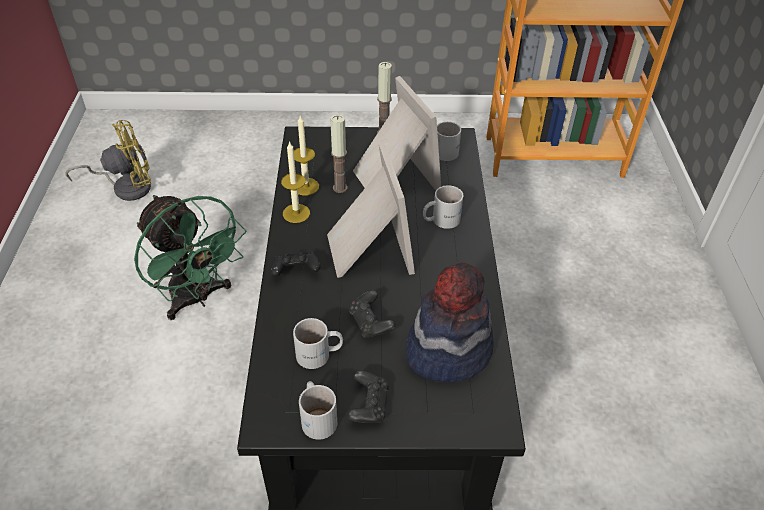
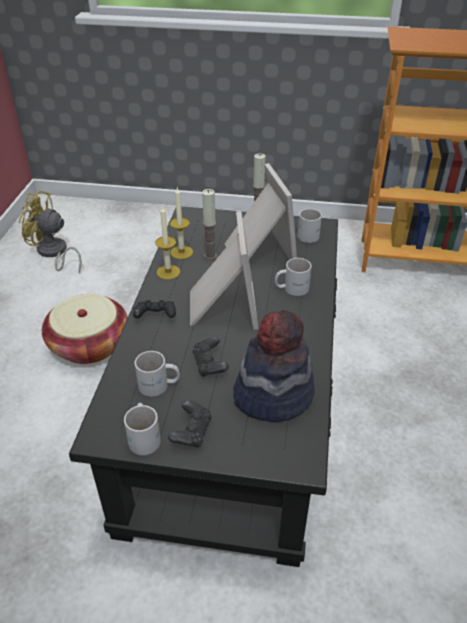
camera: 10 degrees right, 5 degrees down
yellow fan [65,120,151,201] -> yellow fan turned 150 degrees counterclockwise [19,191,82,273]
green fan [134,195,246,320] -> basket [42,294,128,364]

